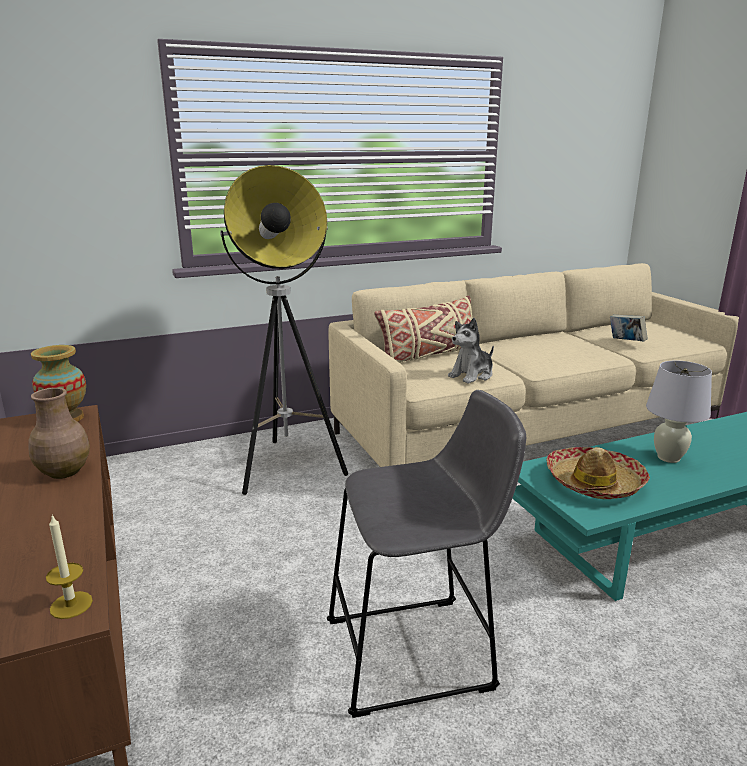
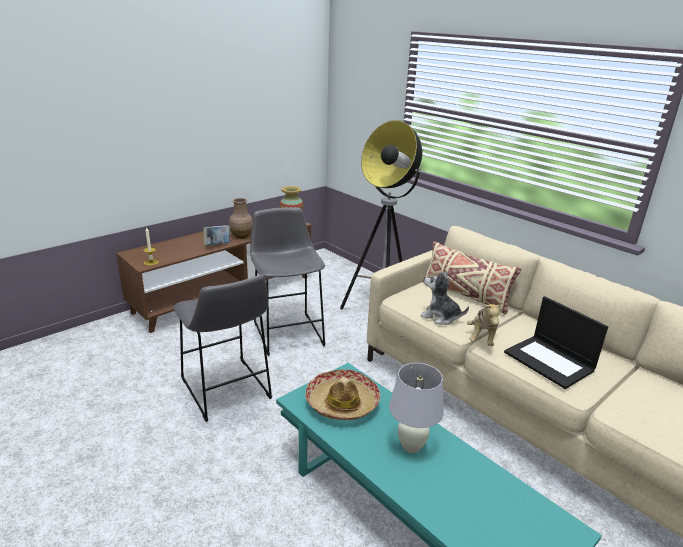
camera: 70 degrees right, 5 degrees up
book [610,315,648,342] -> book moved to [203,225,230,246]
none -> grey stool [250,207,325,356]
none -> plush toy [467,302,503,346]
none -> laptop [504,296,608,389]

